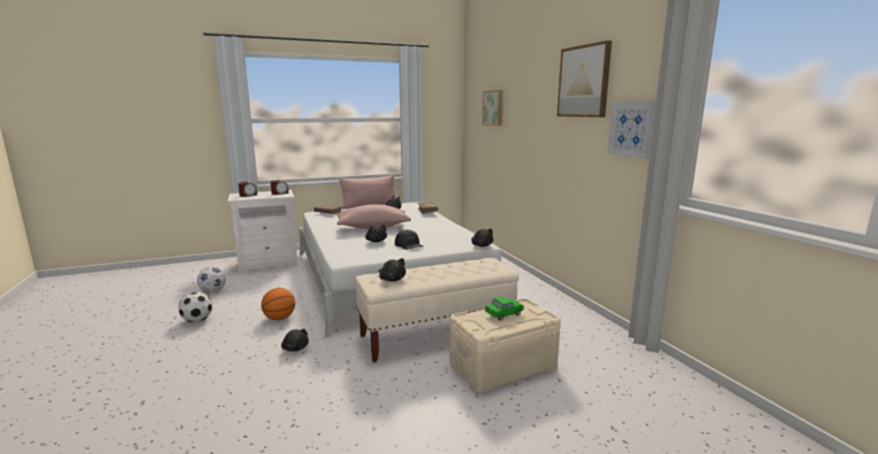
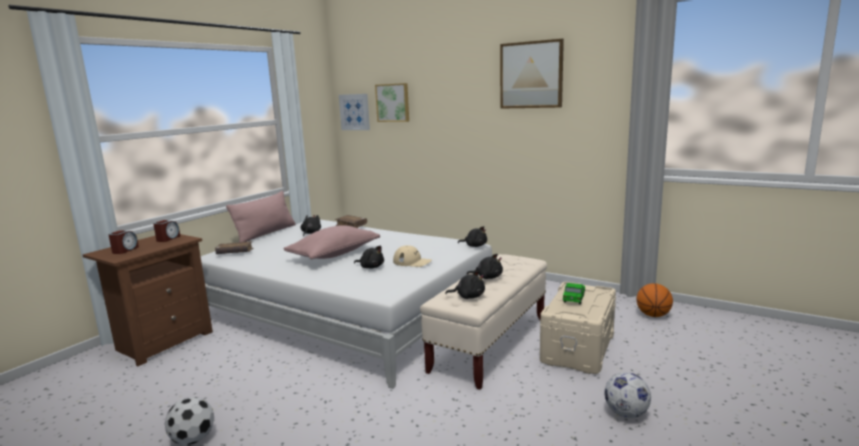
camera: 35 degrees left, 0 degrees up
football [197,267,226,292] -> football moved to [605,372,651,418]
white nightstand [228,190,298,273] -> brown nightstand [83,234,213,366]
basketball [261,288,295,320] -> basketball moved to [637,283,673,317]
black plush toy [281,329,309,352] -> black plush toy moved to [466,254,503,279]
black cap [395,230,424,250] -> beige cap [393,245,432,267]
picture [607,101,656,159] -> picture moved to [339,94,370,130]

